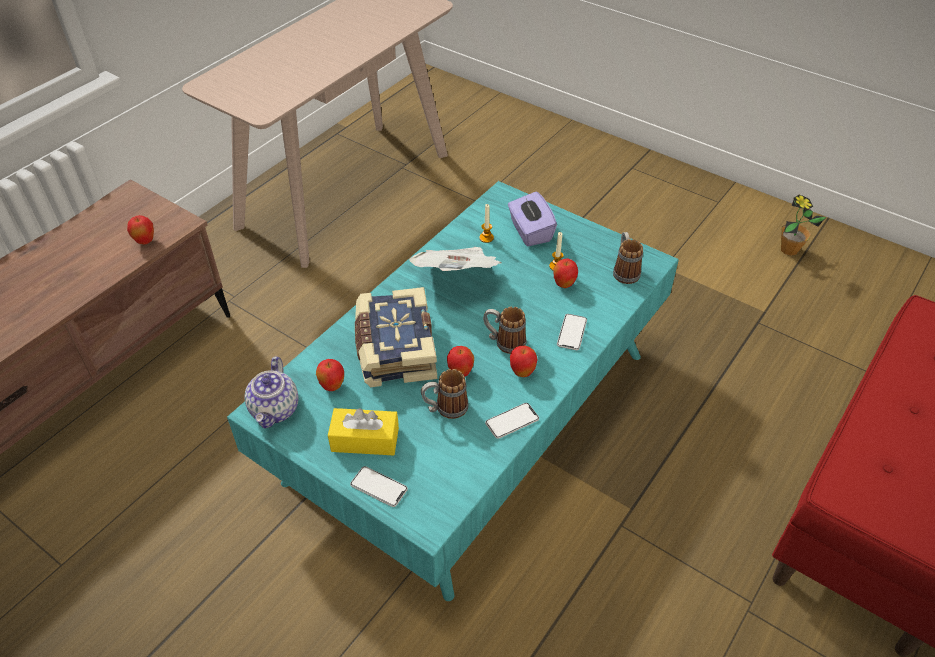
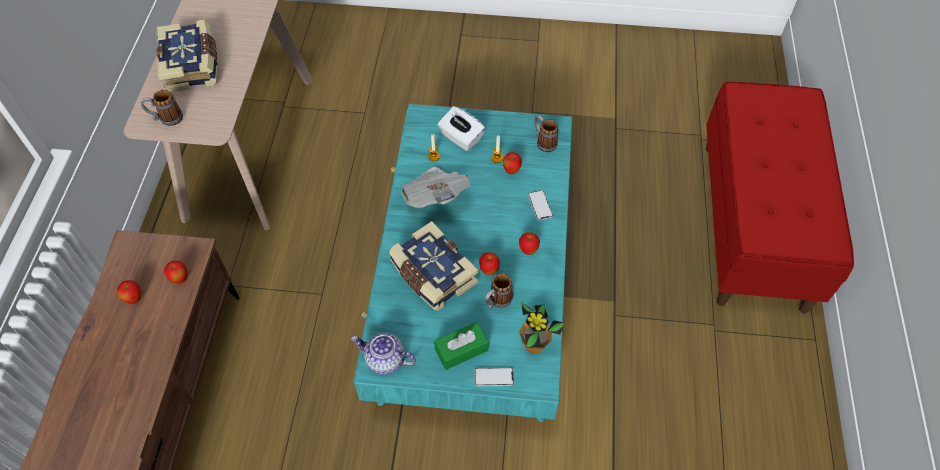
camera: 30 degrees left, 10 degrees up
teapot [245,357,298,428] -> teapot turned 135 degrees clockwise [351,333,416,374]
apple [316,359,344,391] -> apple moved to [117,280,141,304]
yellow tissue box [328,408,399,456] -> green tissue box [434,322,489,370]
mug [483,307,526,354] -> mug moved to [141,90,183,126]
phone [485,403,539,439] -> none
purple tissue box [508,192,557,246] -> white tissue box [438,106,485,151]
potted plant [781,194,826,256] -> potted plant moved to [519,302,565,354]
none -> book [156,20,217,92]

